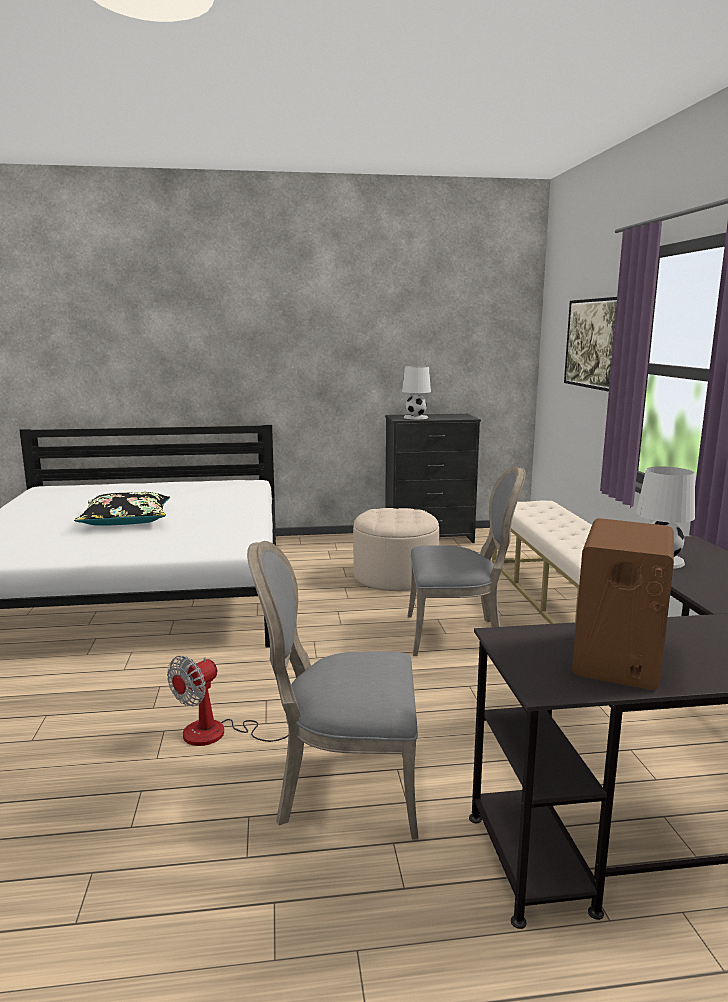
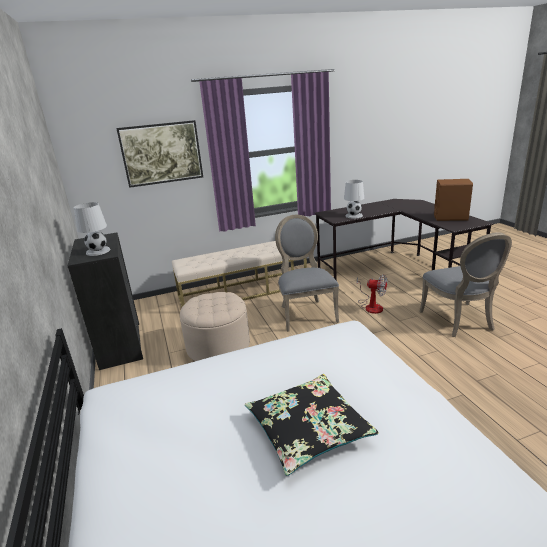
camera: 100 degrees left, 10 degrees up
fan [167,656,288,746] -> fan moved to [357,274,387,314]

